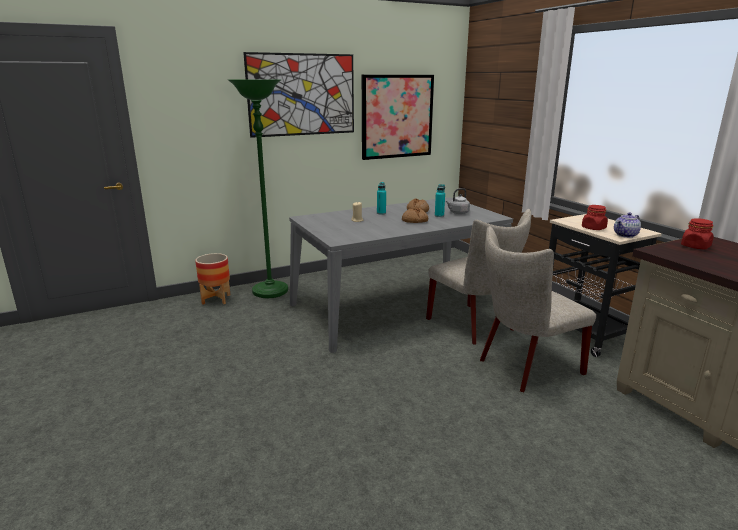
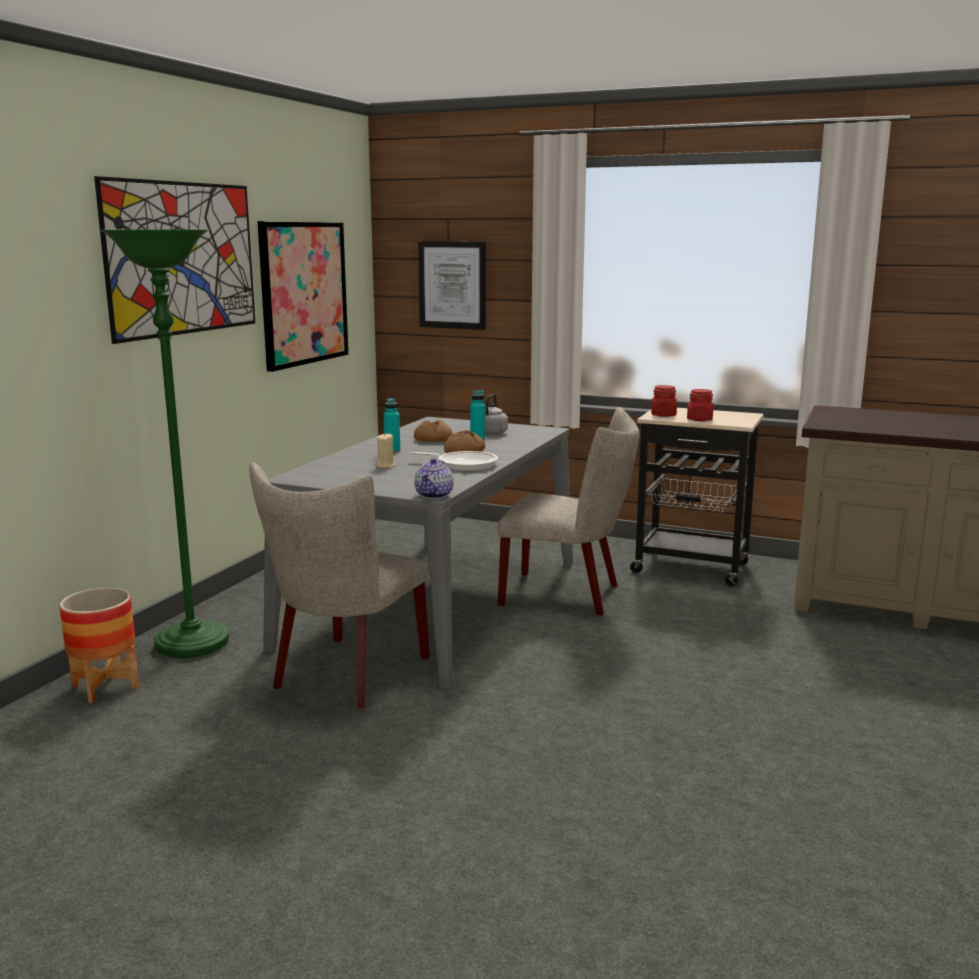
camera: 40 degrees left, 5 degrees down
beige chair [480,226,596,392] -> beige chair moved to [249,462,430,709]
teapot [614,212,641,238] -> teapot moved to [414,458,454,499]
red jar [681,218,714,249] -> red jar moved to [651,385,677,417]
none -> frying pan [410,451,498,471]
none -> picture [418,241,486,330]

